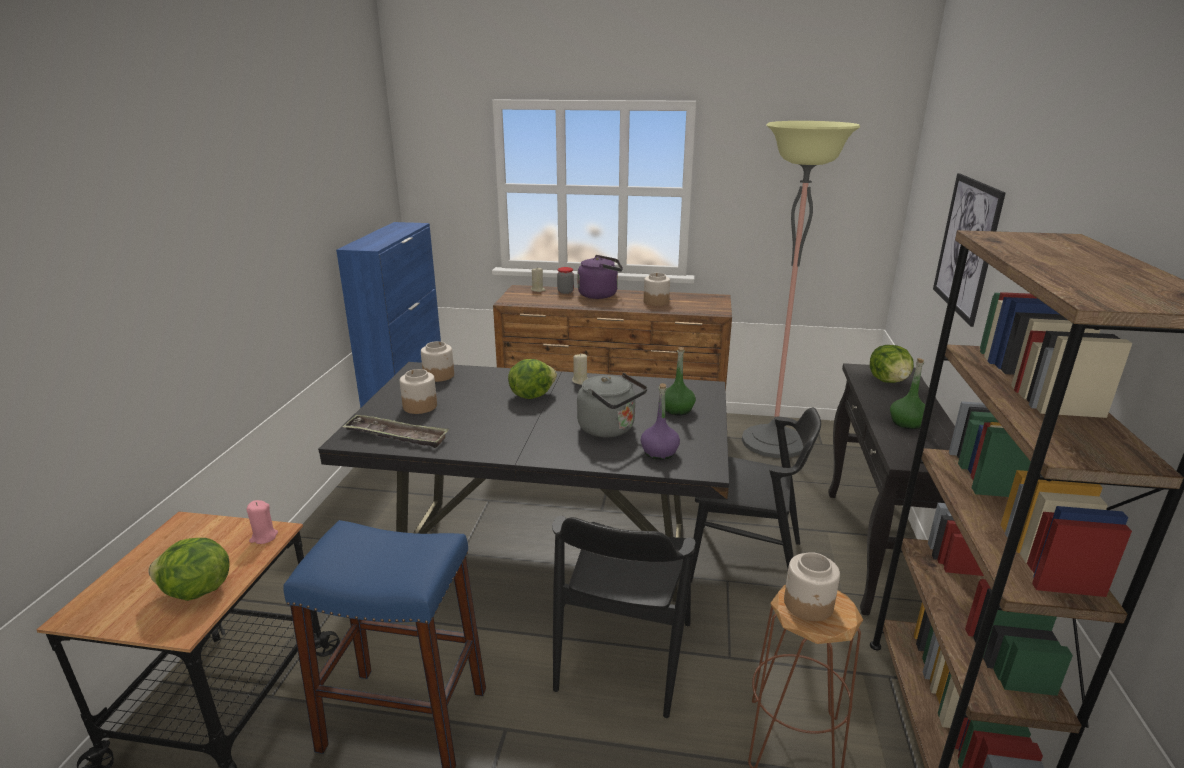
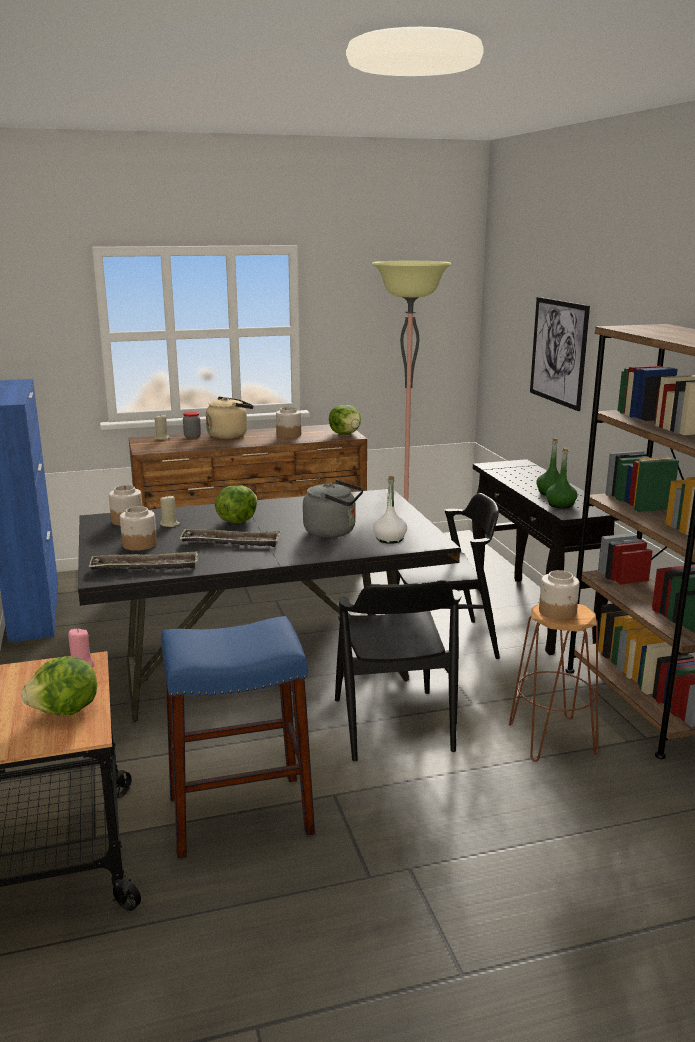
camera: 25 degrees left, 5 degrees down
beige candle [572,353,588,385] -> beige candle moved to [160,495,180,527]
purple kettle [578,255,623,299] -> beige kettle [206,397,253,439]
purple bottle [641,383,680,460] -> white bottle [373,476,407,544]
green bottle [665,347,696,416] -> green bottle moved to [546,447,578,509]
lettuce [870,345,914,383] -> lettuce moved to [329,405,361,434]
none -> tray [179,529,280,547]

